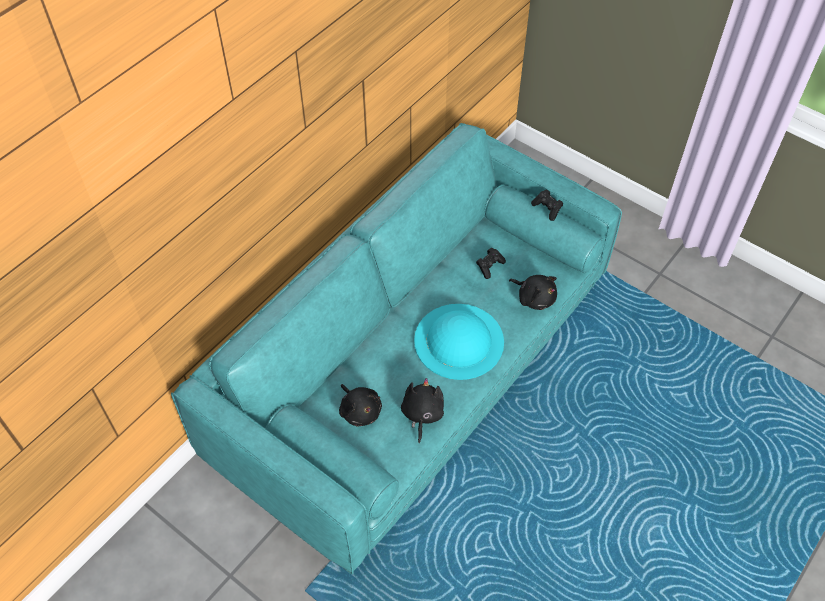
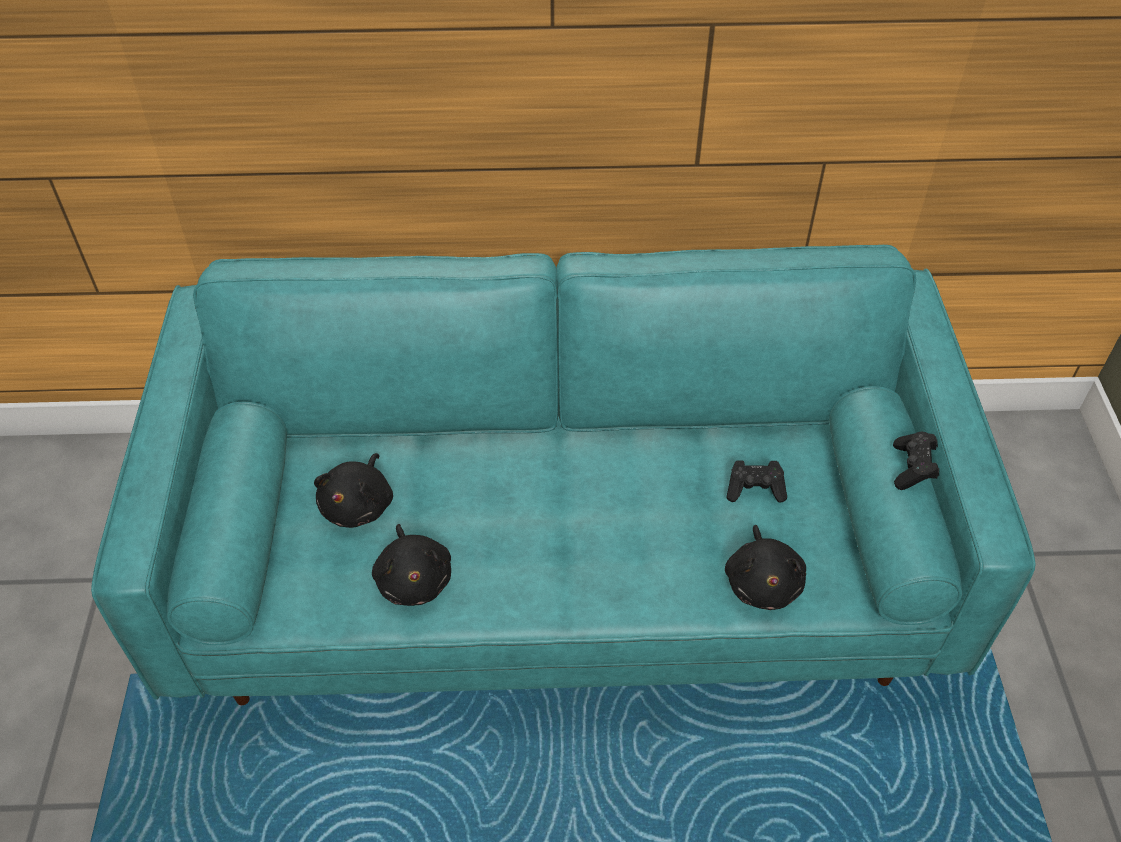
camera: 50 degrees right, 5 degrees down
black plush toy [401,378,444,443] -> black plush toy turned 105 degrees clockwise [372,524,451,606]
turquoise hat [414,304,504,380] -> none

